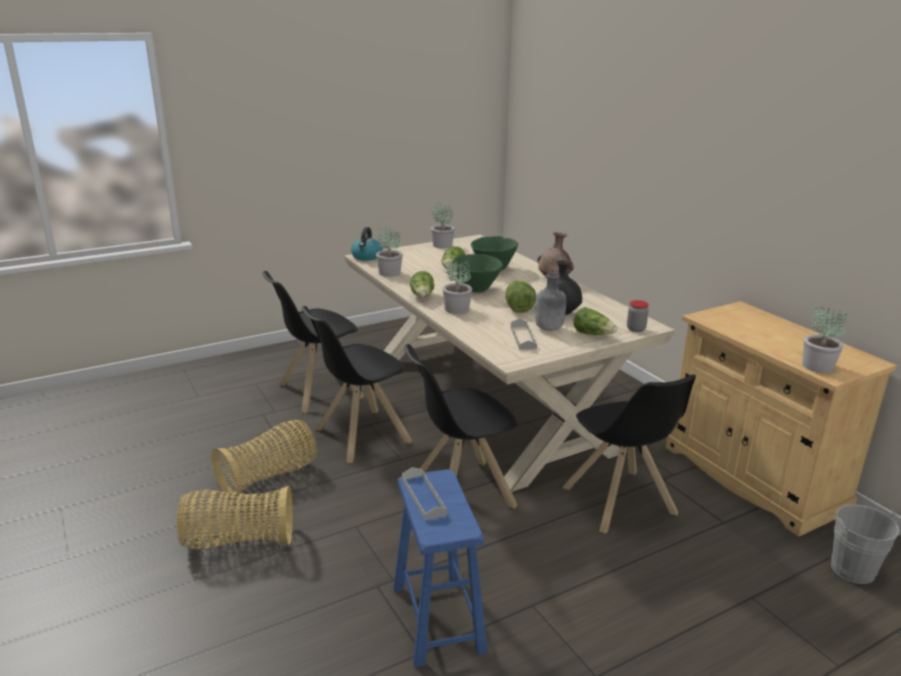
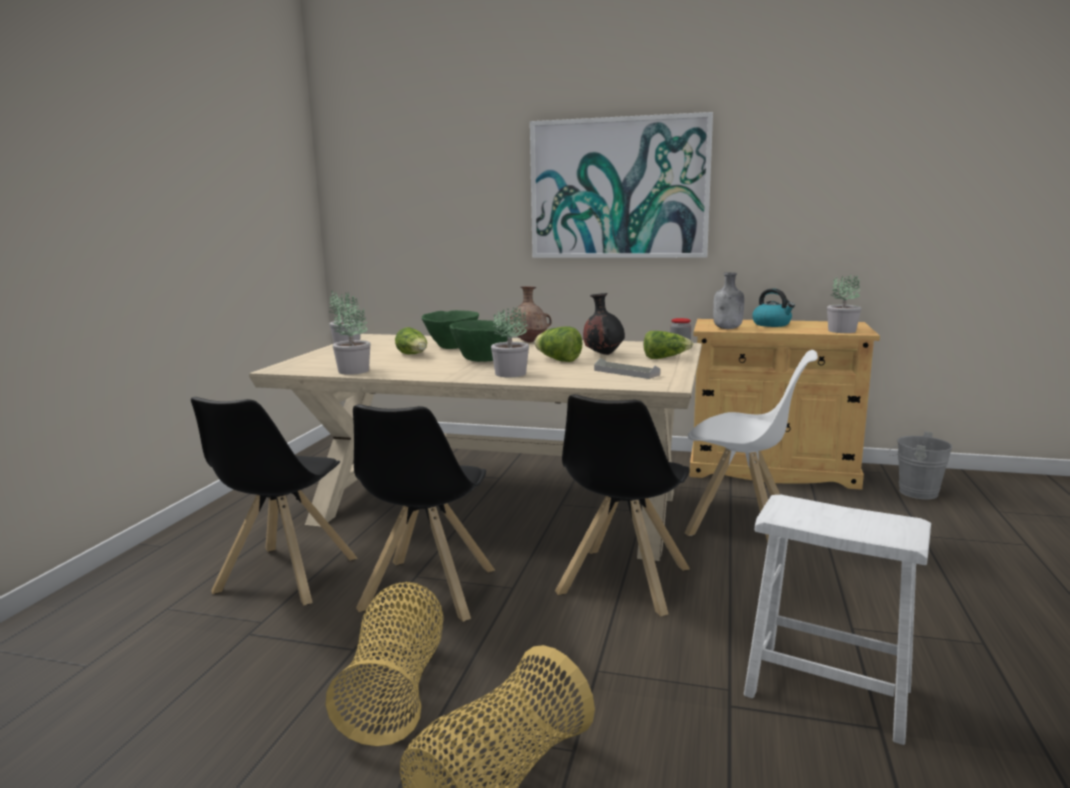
camera: 45 degrees left, 10 degrees down
kettle [351,227,383,261] -> kettle moved to [752,288,795,327]
blue stool [393,469,488,667] -> white stool [744,494,931,745]
grey tray [402,467,447,520] -> none
lettuce [410,271,434,297] -> none
grey bottle [535,273,566,331] -> grey bottle moved to [713,272,744,329]
black chair [563,374,696,534] -> white chair [684,350,818,543]
none -> picture [530,112,713,258]

